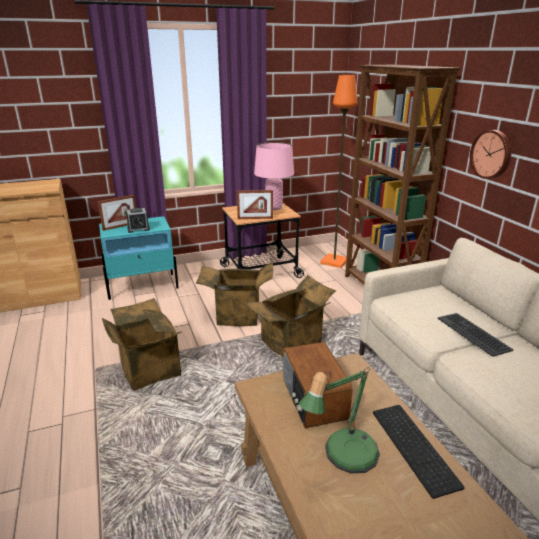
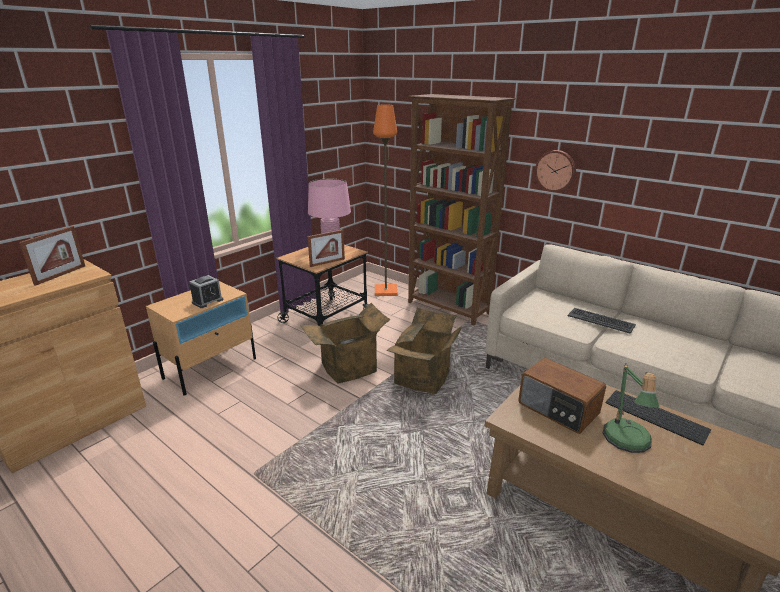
camera: 30 degrees left, 0 degrees up
picture frame [98,195,136,231] -> picture frame moved to [19,226,85,286]
turquoise nightstand [99,216,179,300] -> beige nightstand [146,281,256,396]
cardboard box [102,298,182,391] -> none

